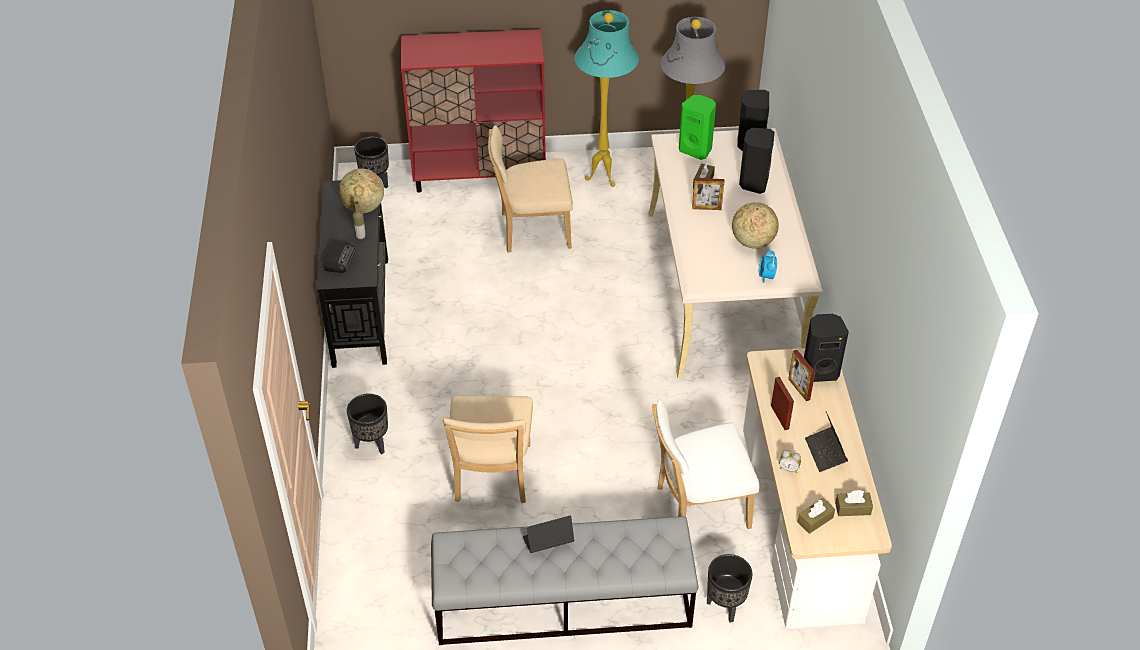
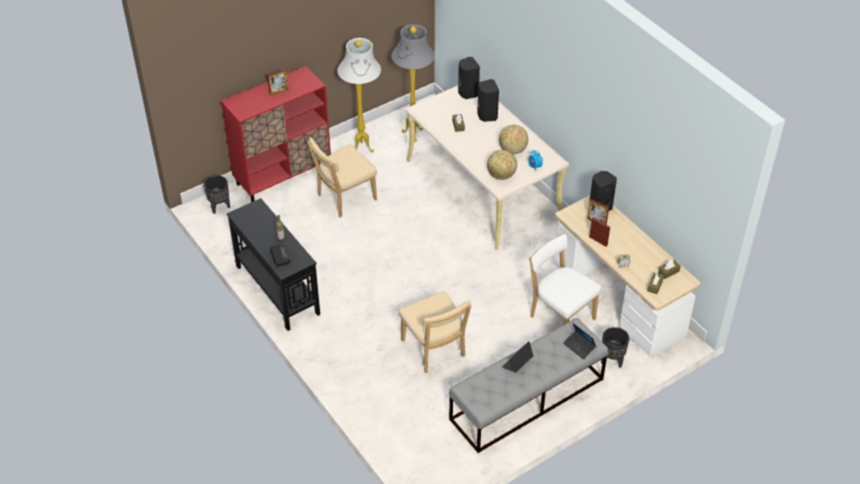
camera: 30 degrees left, 0 degrees up
globe [339,168,384,213] -> globe moved to [487,150,517,180]
black planter [347,393,388,454] -> none
turquoise floor lamp [574,10,639,187] -> white floor lamp [337,38,381,152]
white chair [652,399,759,529] -> white chair turned 90 degrees clockwise [529,234,601,325]
green speaker [679,95,716,160] -> none
picture frame [692,178,724,210] -> picture frame moved to [268,69,289,95]
laptop [805,411,848,472] -> laptop moved to [563,323,596,360]

